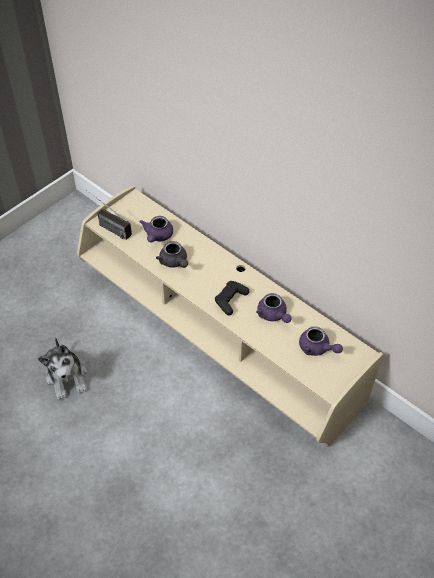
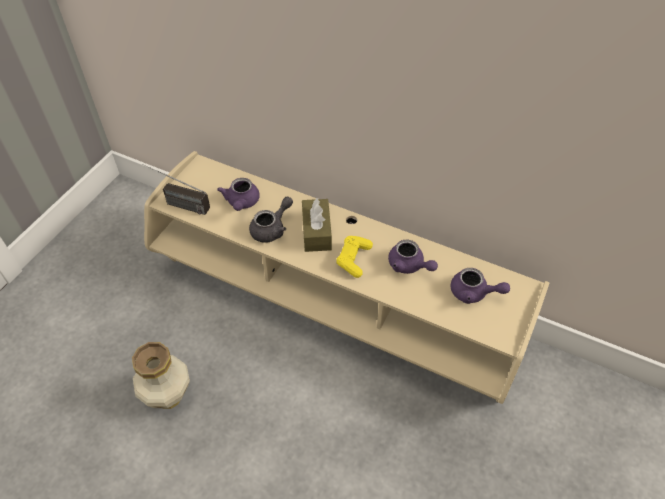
camera: 15 degrees left, 0 degrees up
plush toy [38,337,87,400] -> vase [132,342,190,409]
grey teapot [156,241,188,268] -> grey teapot turned 90 degrees counterclockwise [249,197,293,243]
black game controller [215,281,249,316] -> yellow game controller [336,236,373,278]
none -> brown tissue box [302,198,332,252]

